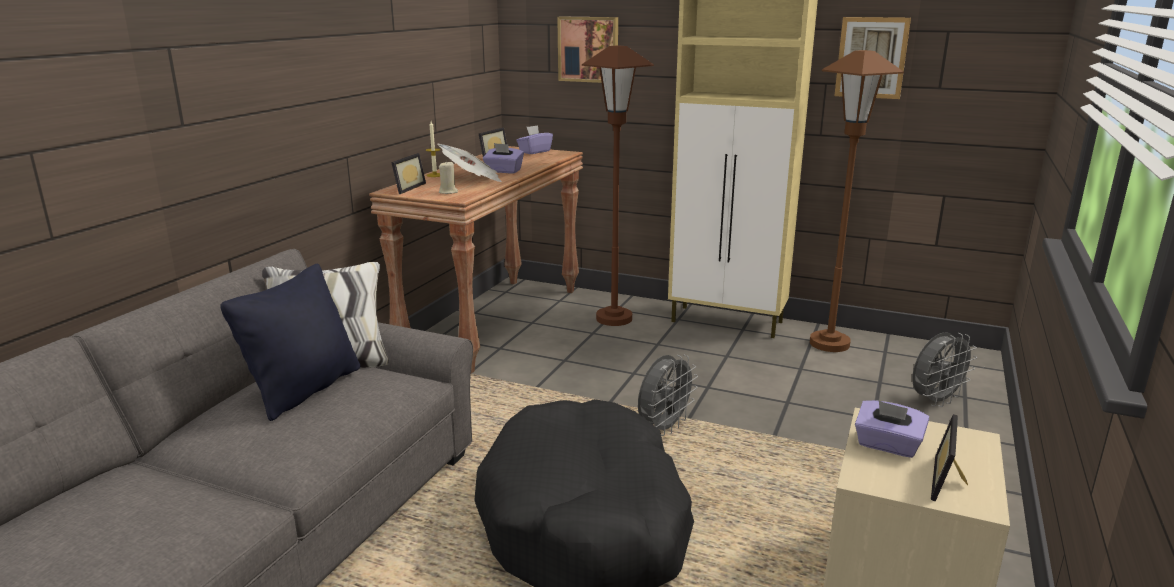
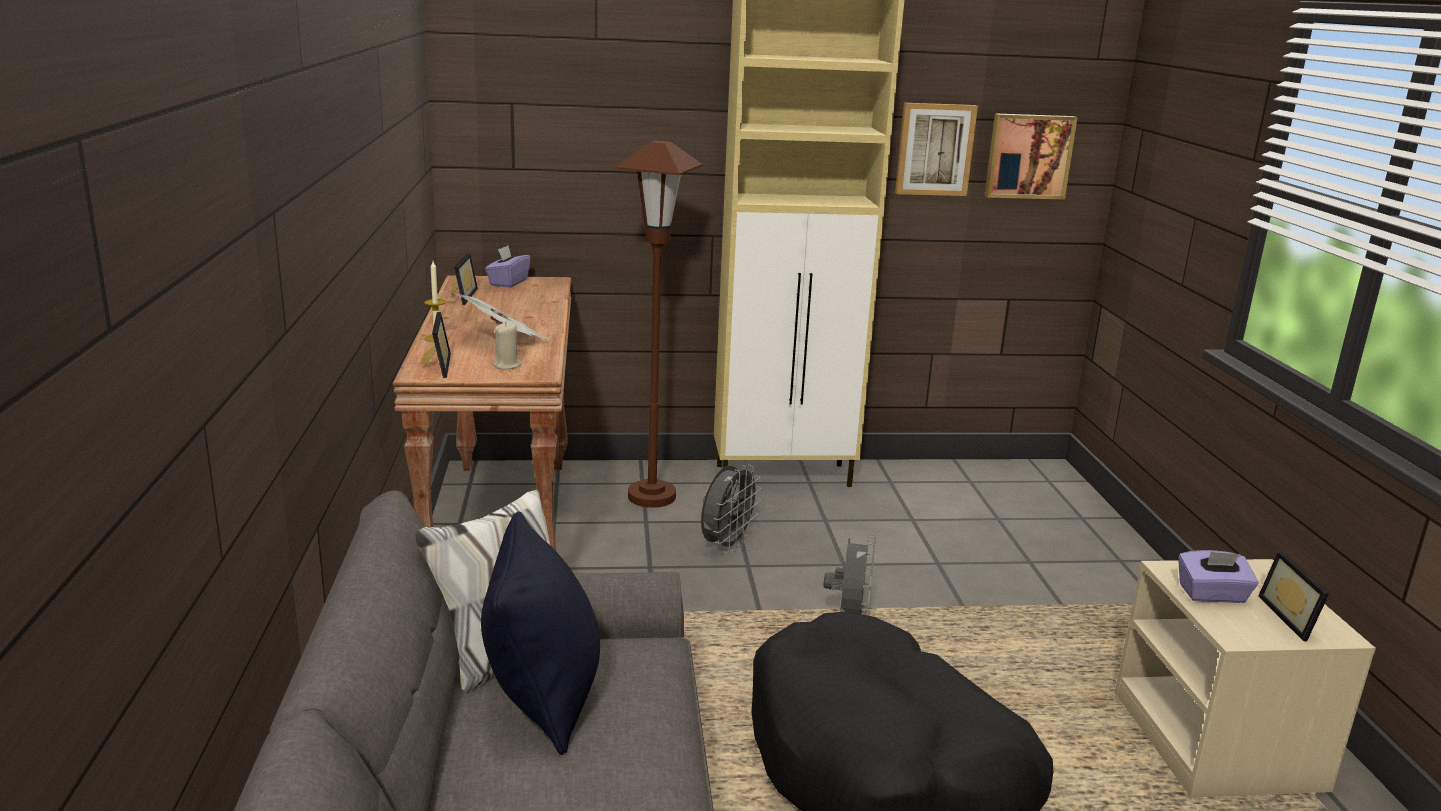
camera: 30 degrees left, 0 degrees up
purple tissue box [483,143,524,173] -> none
picture [557,17,618,83] -> picture moved to [984,113,1078,199]
brown floor lamp [810,50,904,352] -> none
grey fan [912,332,977,407] -> grey fan moved to [701,464,762,553]

